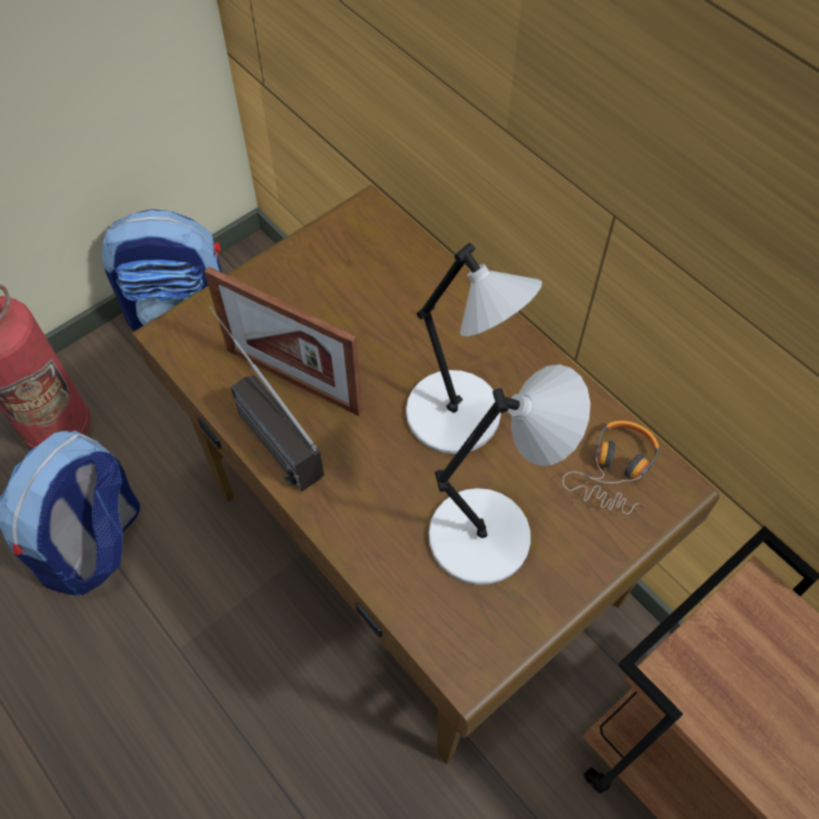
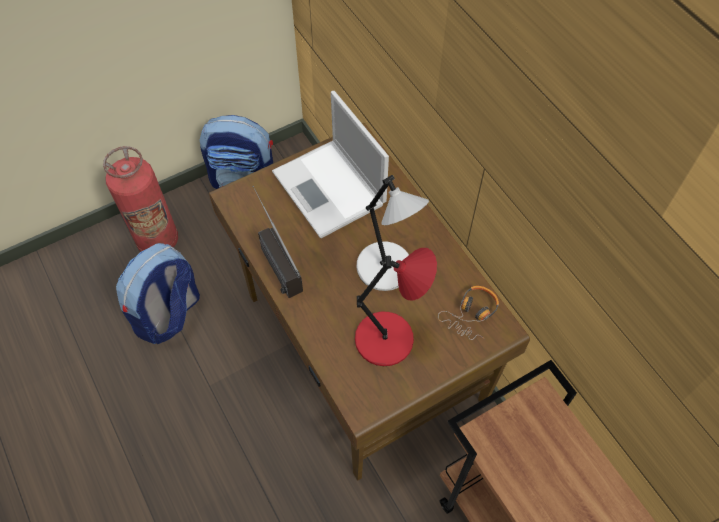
camera: 10 degrees right, 0 degrees up
picture frame [204,266,362,416] -> none
grey table lamp [429,364,590,585] -> red table lamp [355,248,437,366]
none -> laptop [272,91,389,238]

